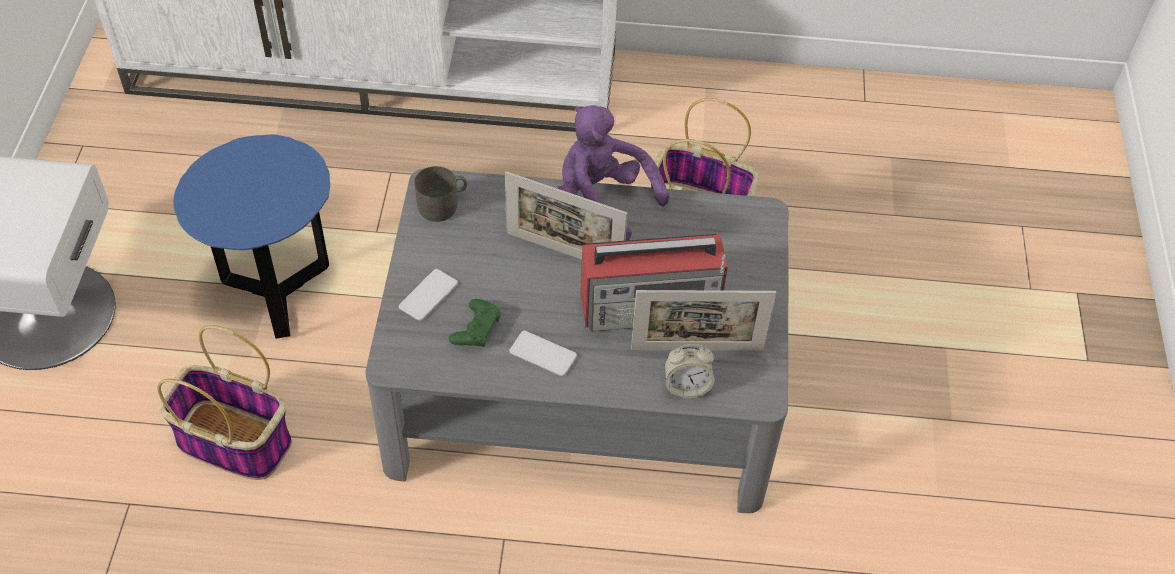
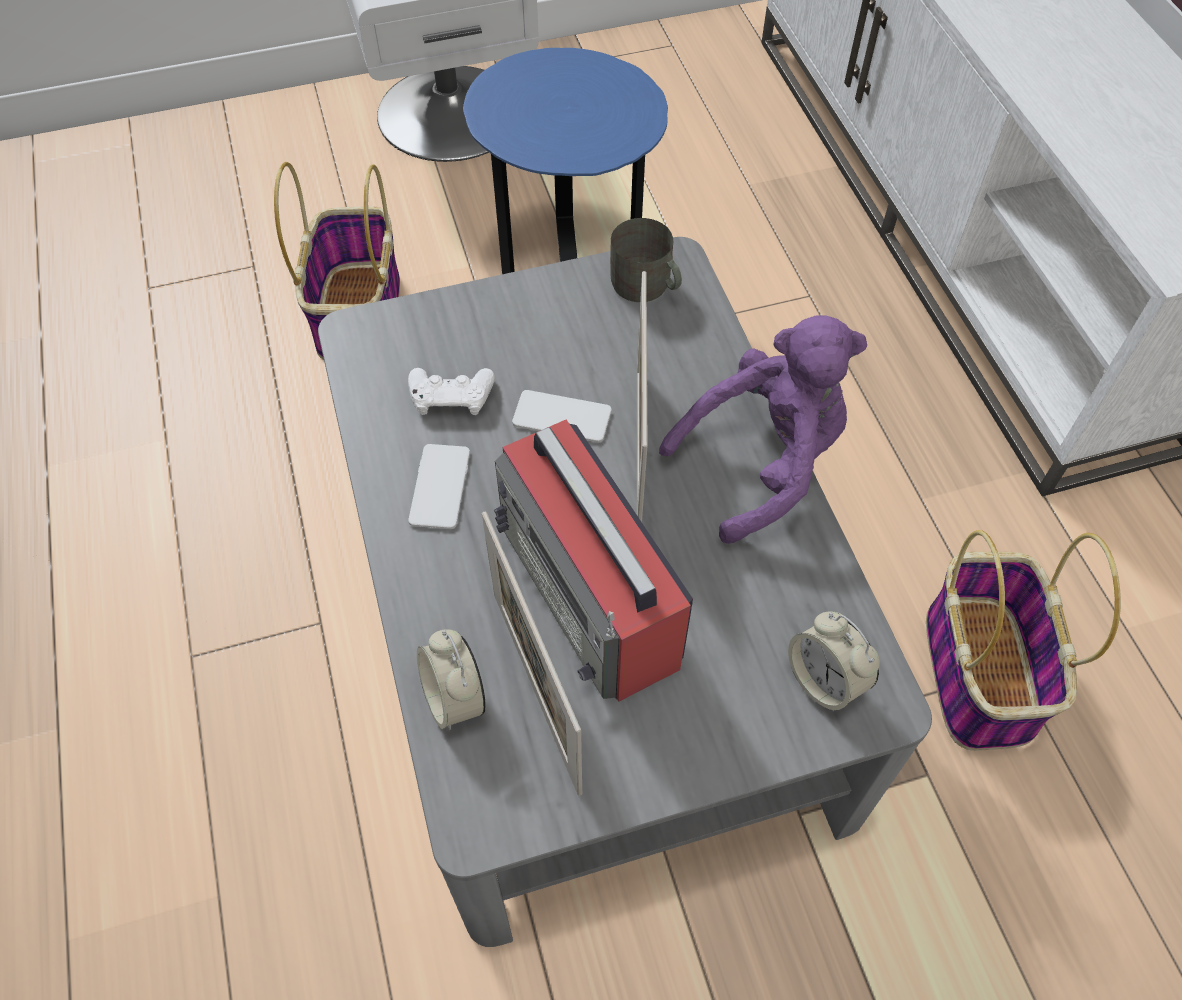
camera: 70 degrees right, 5 degrees up
phone [399,269,458,321] -> phone moved to [512,390,612,443]
green game controller [449,299,501,347] -> white game controller [408,368,495,415]
purple plush toy [557,105,670,241] -> purple plush toy turned 45 degrees clockwise [659,315,867,544]
none -> alarm clock [788,611,880,711]

